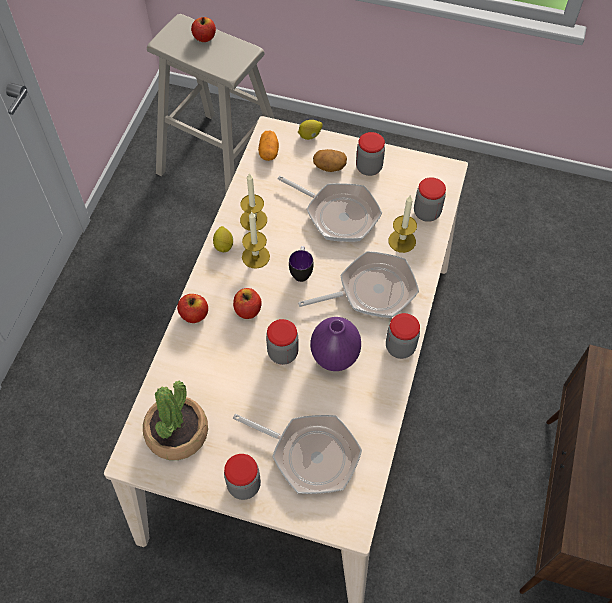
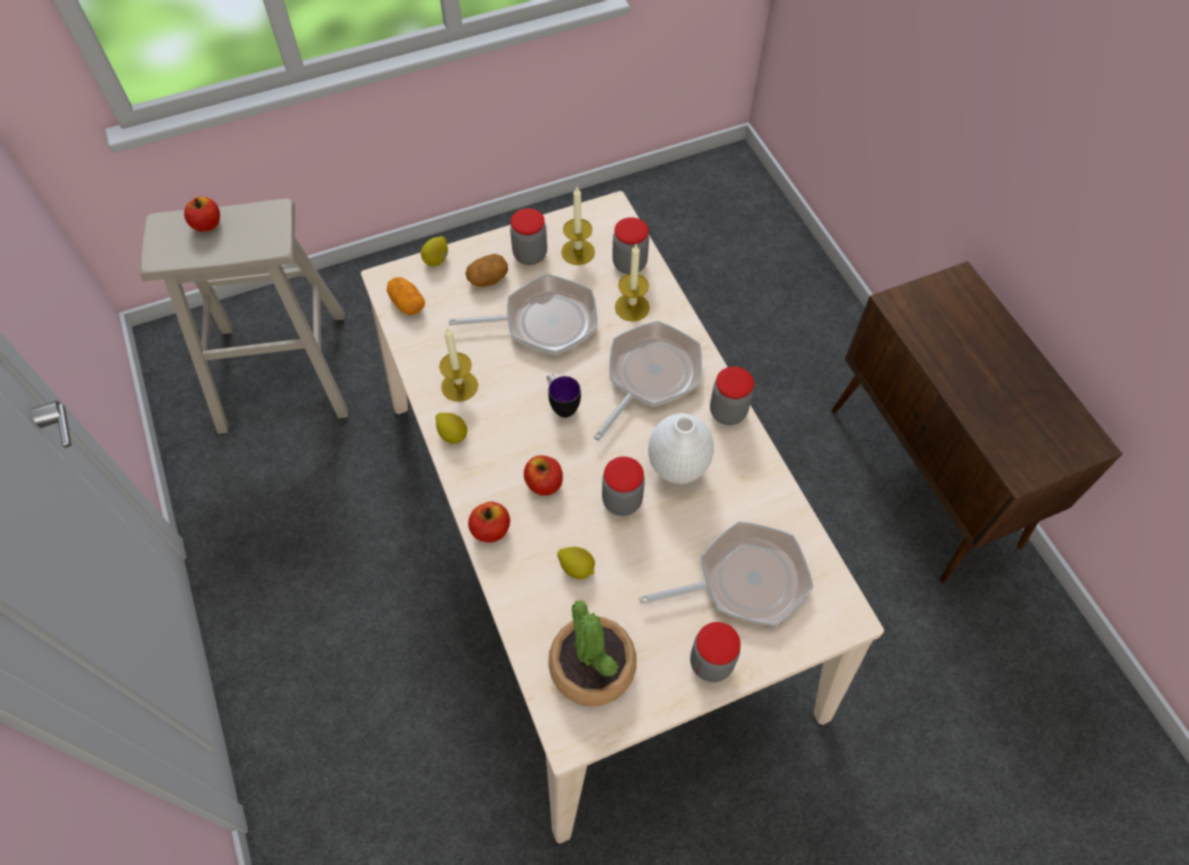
camera: 40 degrees left, 0 degrees up
candle [242,211,270,269] -> candle moved to [561,187,595,265]
purple vase [310,317,361,371] -> white vase [648,413,714,484]
none -> lemon [557,547,595,579]

